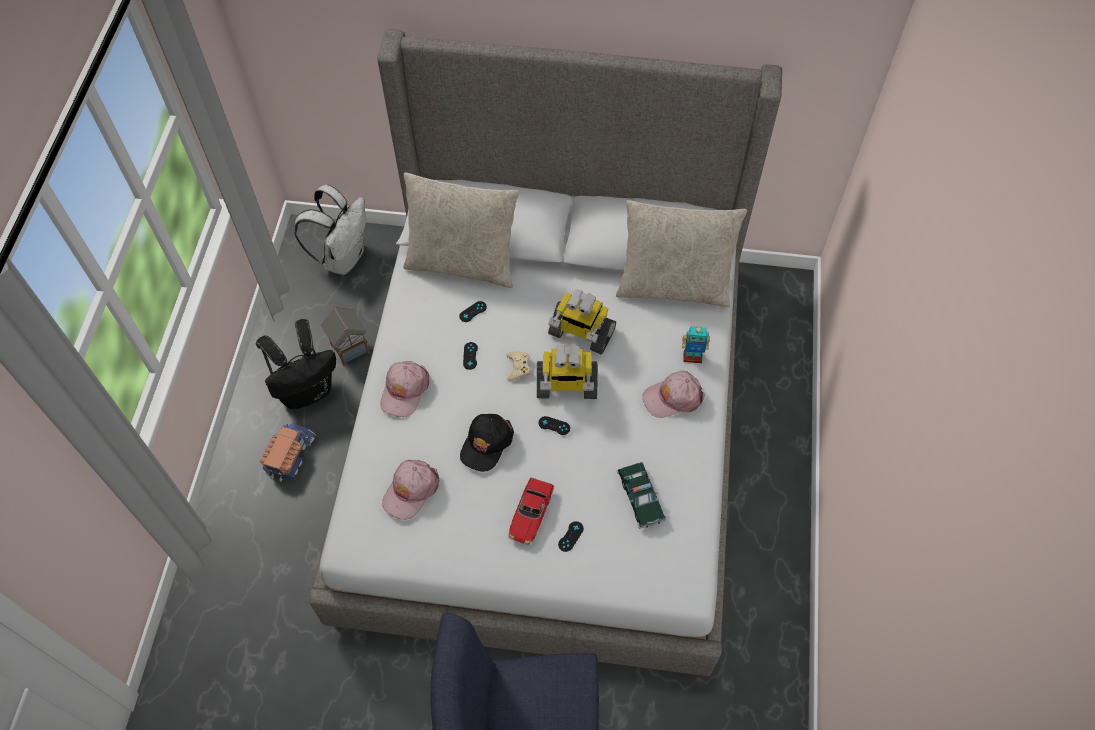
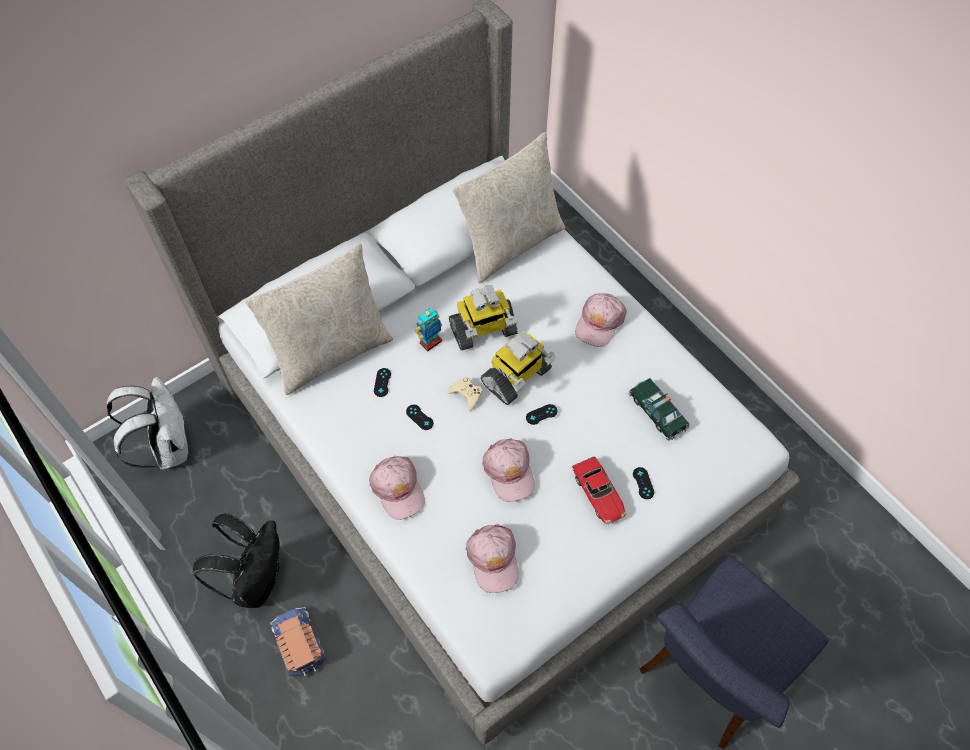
camera: 45 degrees left, 0 degrees up
toy house [321,306,370,366] -> none
black cap [460,414,514,472] -> pink cap [482,438,535,502]
toy car [617,462,666,529] -> toy car turned 150 degrees counterclockwise [628,378,690,440]
toy robot [682,326,710,363] -> toy robot moved to [415,308,442,351]

